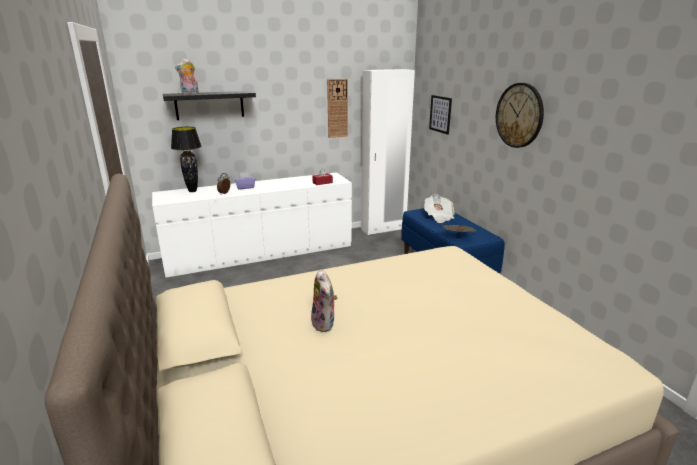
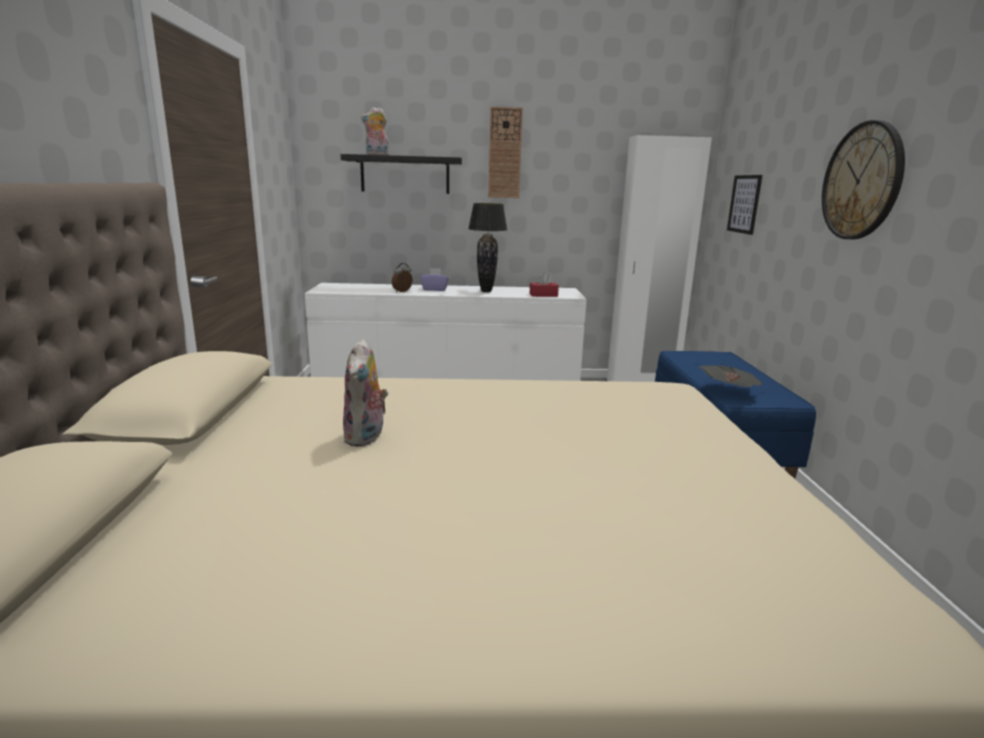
camera: 20 degrees right, 5 degrees down
black table lamp [171,127,202,192] -> black table lamp moved to [468,203,507,292]
wall clock [327,79,348,138] -> wall clock moved to [488,107,523,198]
newspaper [424,195,454,223] -> none

